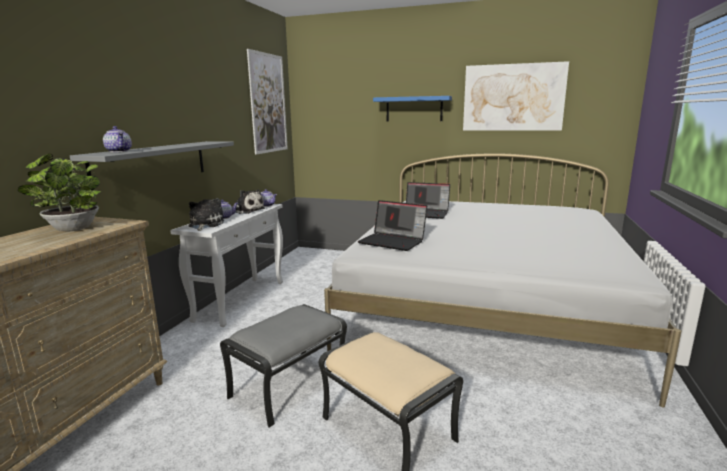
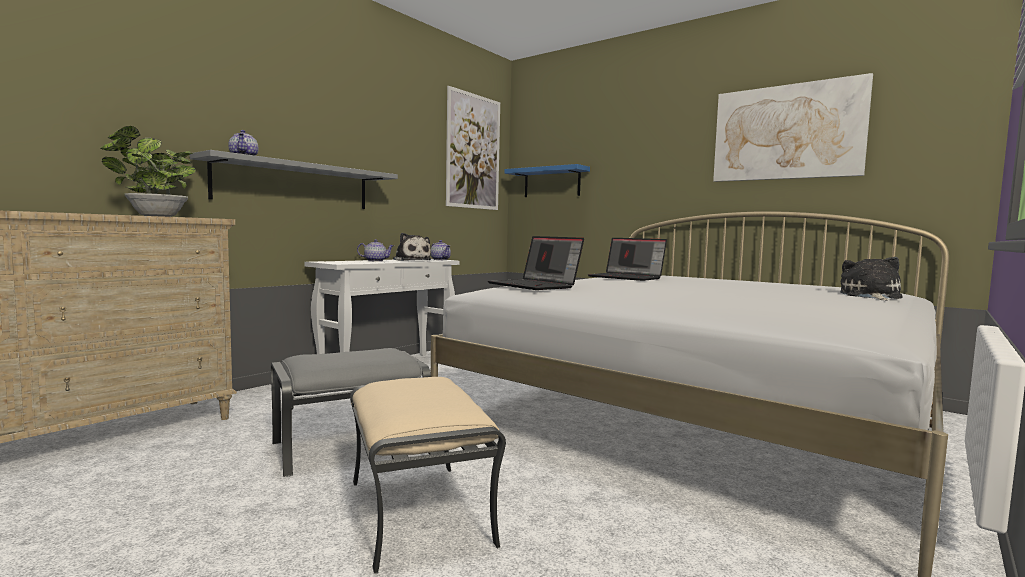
camera: 20 degrees right, 10 degrees down
plush toy [188,198,224,231] -> plush toy moved to [840,257,903,301]
blue shelf [373,96,452,121] -> blue shelf moved to [504,164,590,197]

